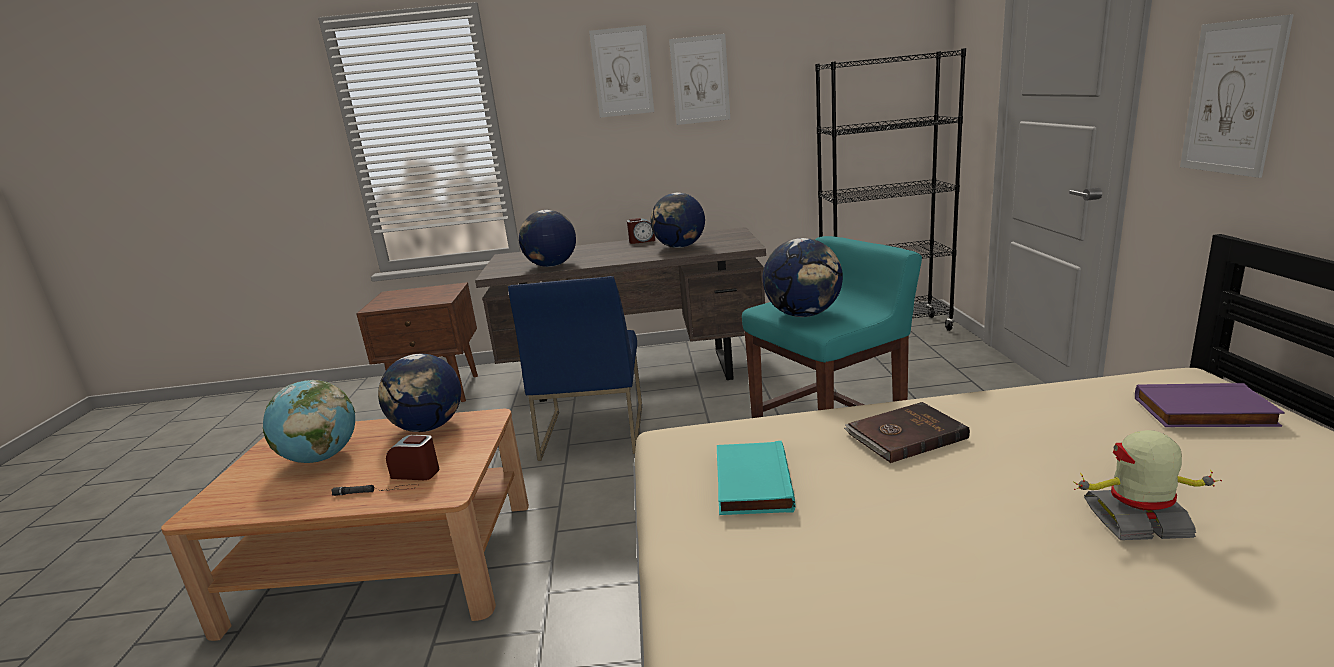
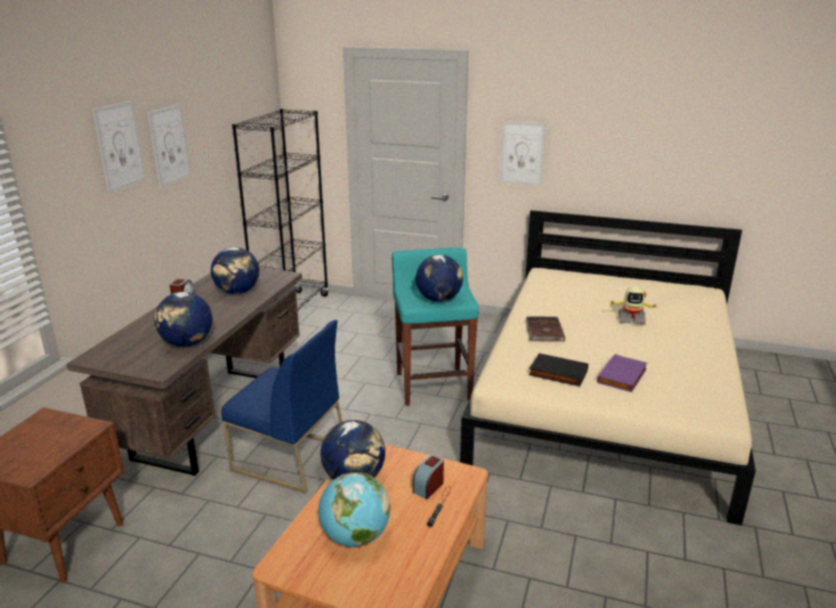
camera: 70 degrees left, 5 degrees up
turquoise book [717,441,795,515] -> black book [529,353,588,387]
toy robot [1074,430,1222,540] -> toy robot turned 105 degrees counterclockwise [609,286,659,325]
purple book [1135,383,1285,427] -> purple book moved to [597,354,647,392]

